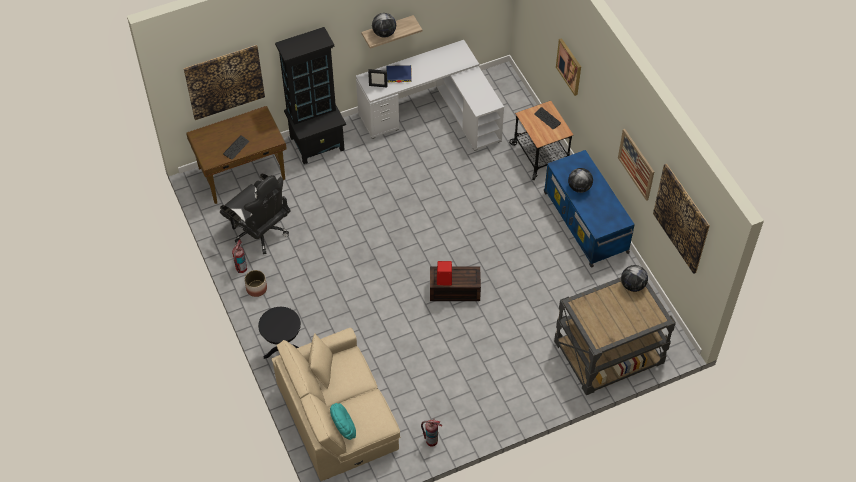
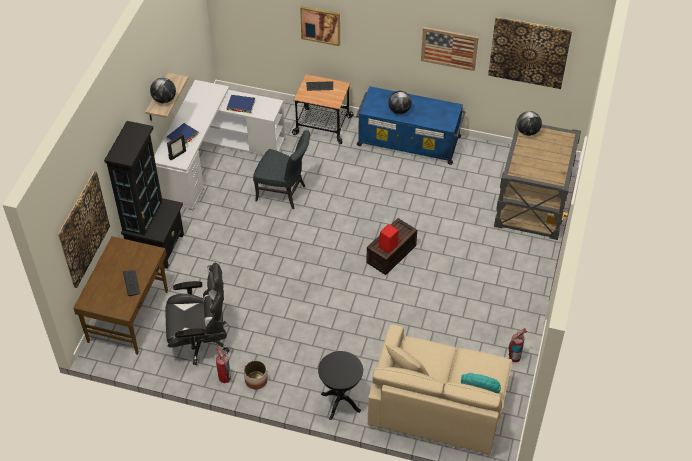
camera: 50 degrees left, 5 degrees down
none -> blue book [227,95,255,113]
none -> grey chair [253,130,310,209]

